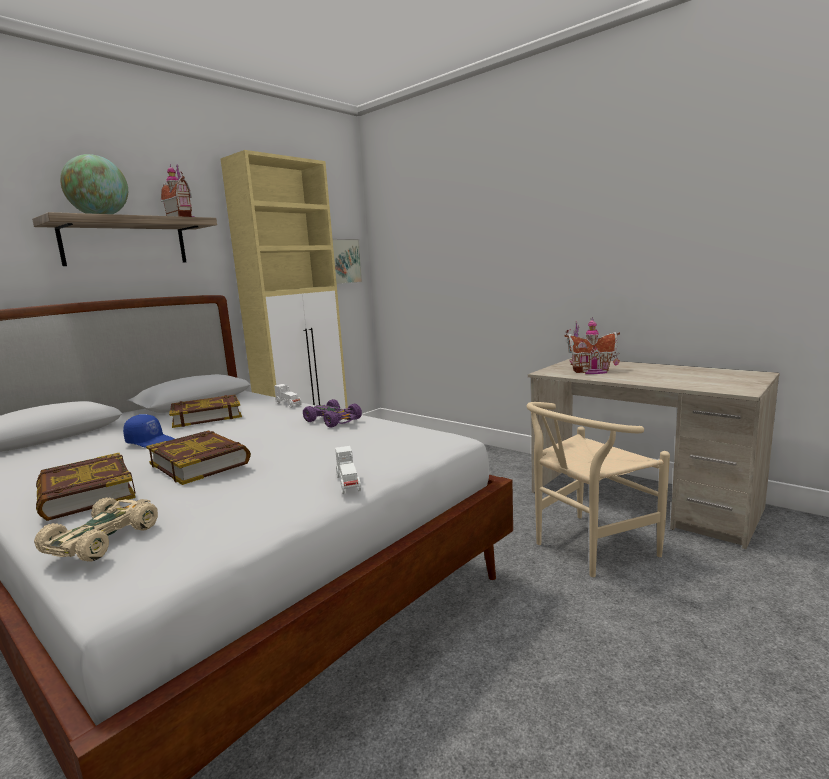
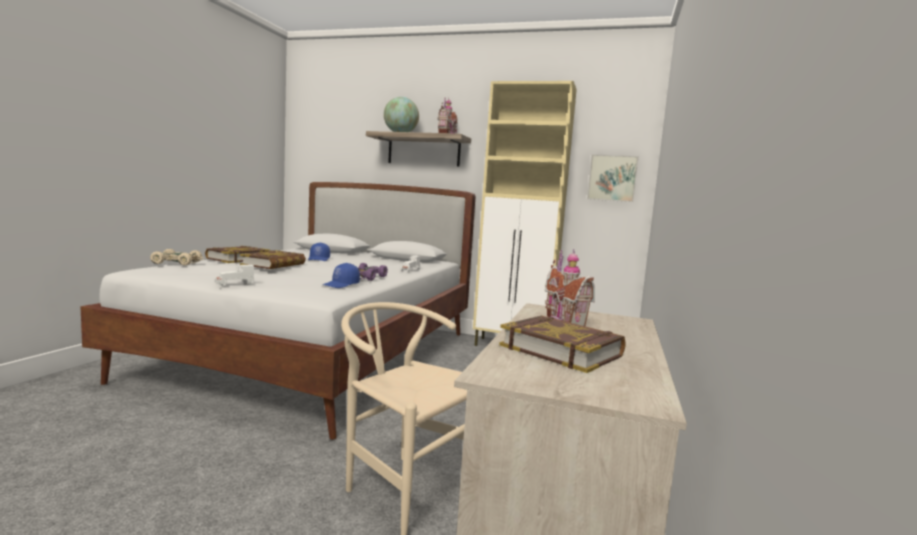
camera: 65 degrees right, 5 degrees down
book [169,395,242,428] -> book moved to [499,316,626,373]
none -> blue cap [323,263,360,288]

